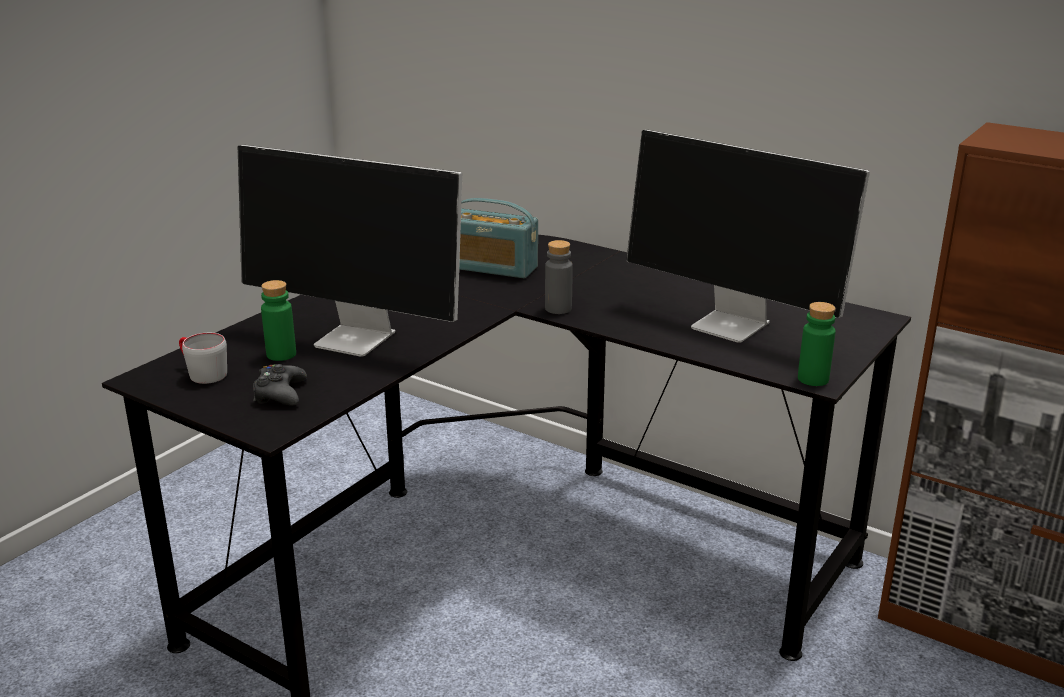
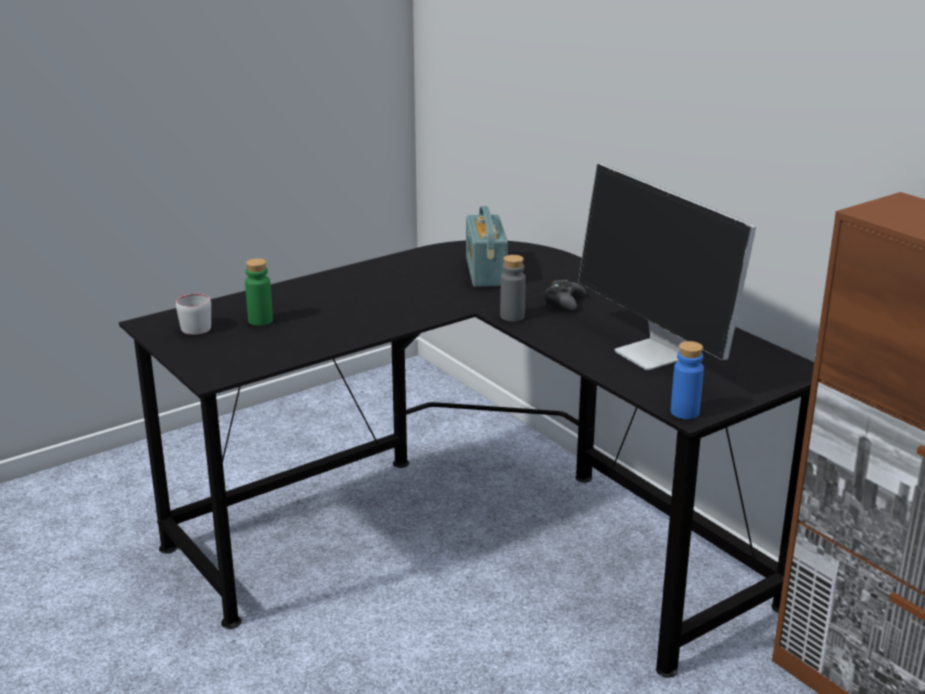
camera: 20 degrees right, 0 degrees up
monitor [238,145,463,357] -> none
black game controller [253,364,307,406] -> black game controller moved to [544,280,586,311]
radio [459,198,538,278] -> radio turned 45 degrees clockwise [466,206,508,287]
green bottle [798,302,836,386] -> blue bottle [671,341,704,419]

